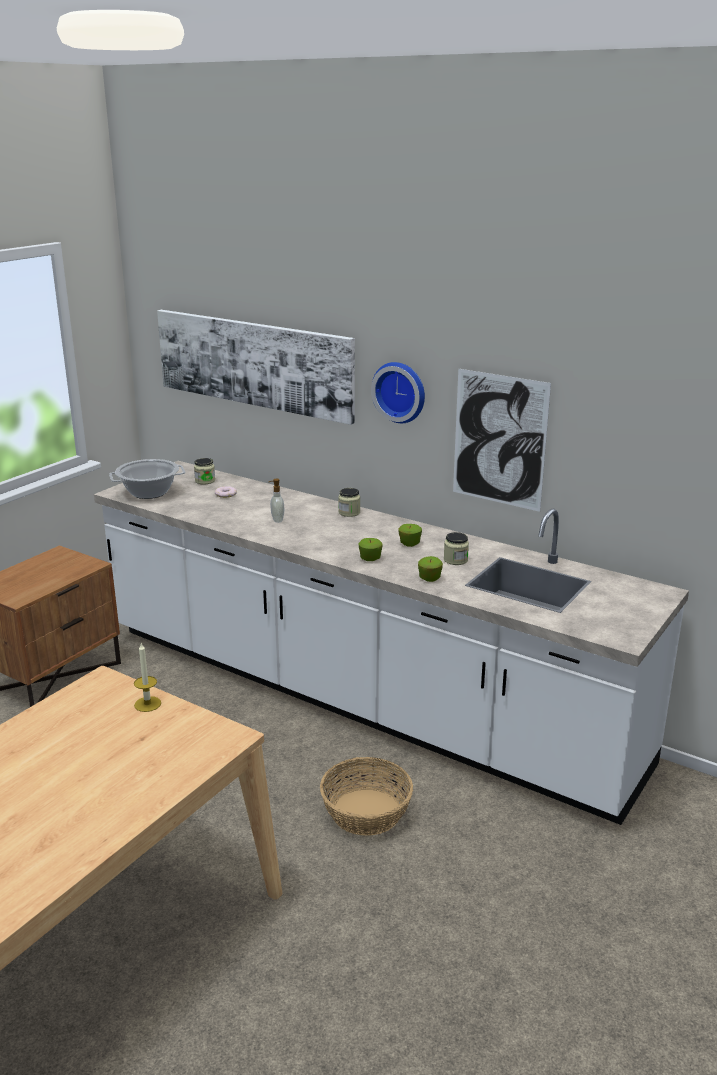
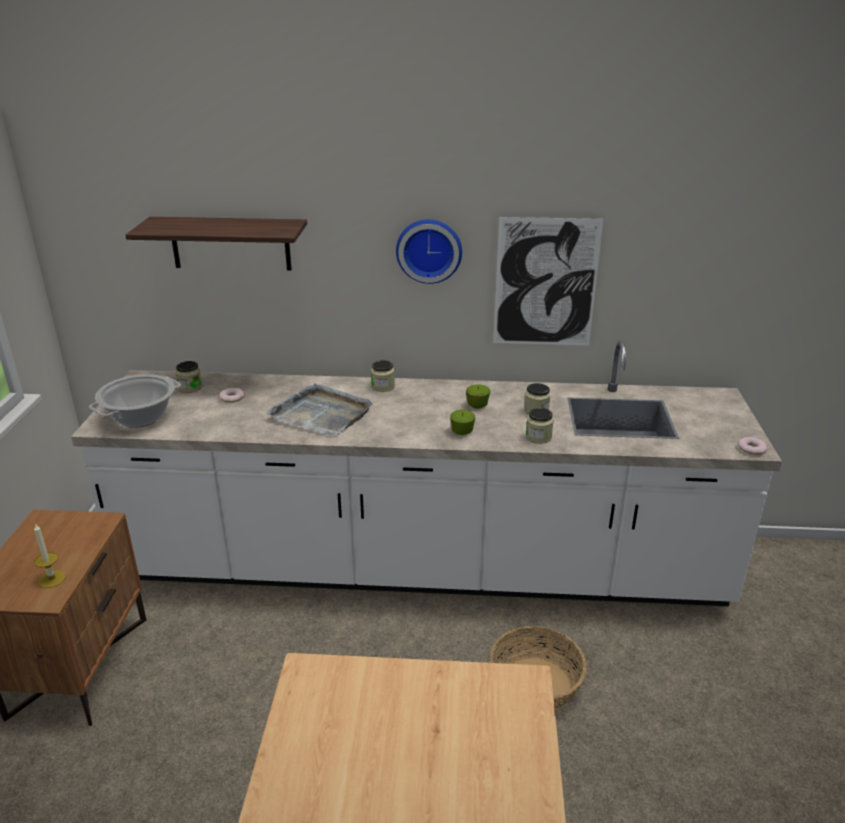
camera: 30 degrees left, 5 degrees up
candle [134,643,161,712] -> candle moved to [34,523,66,588]
picture [157,310,355,425] -> shelf [125,217,307,270]
soap dispenser [268,479,284,523] -> grey tray [266,383,372,436]
apple [418,556,443,582] -> jar [526,408,554,444]
none -> donut [738,437,767,455]

